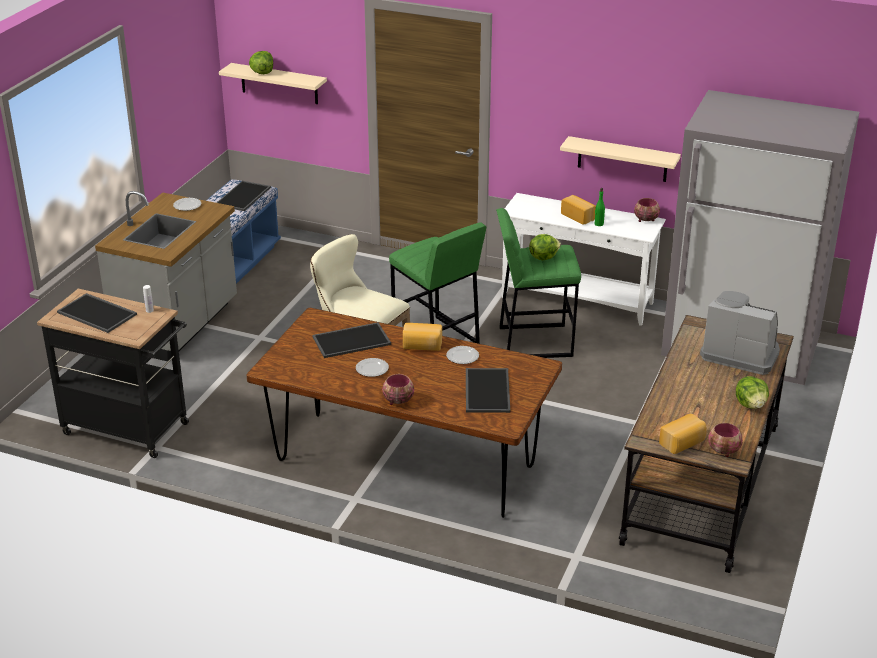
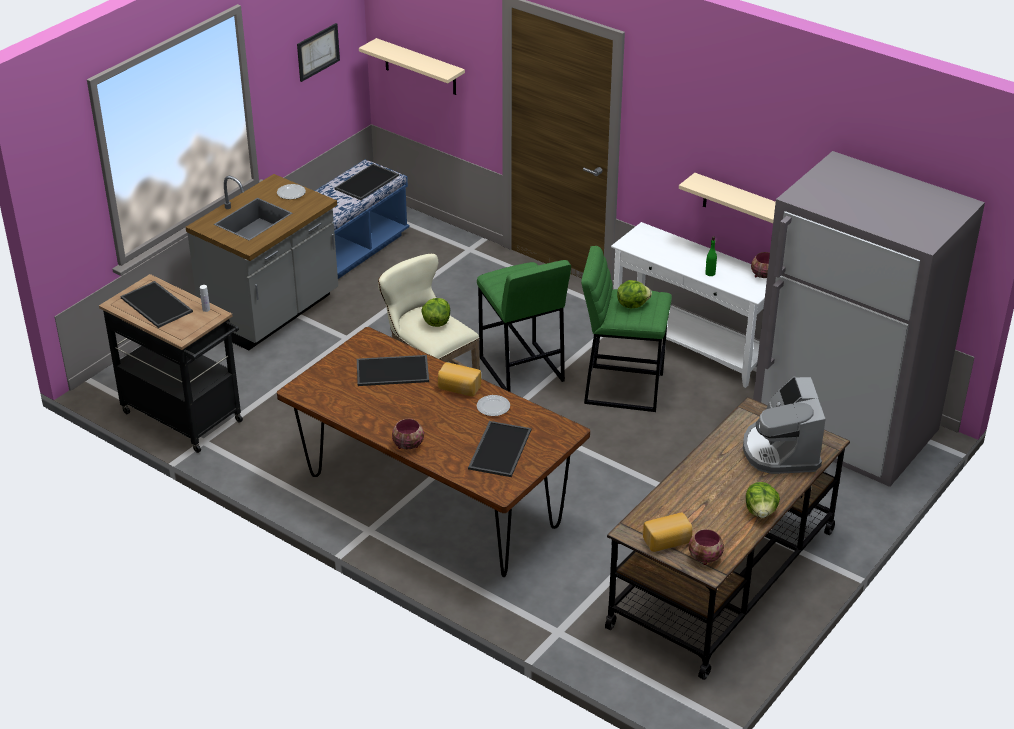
camera: 15 degrees right, 5 degrees up
lettuce [249,51,273,74] -> lettuce moved to [421,298,450,327]
plate [356,358,389,377] -> none
bread [561,195,596,224] -> none
coffee machine [700,291,780,375] -> coffee machine turned 135 degrees counterclockwise [743,376,825,474]
none -> picture [297,23,340,82]

